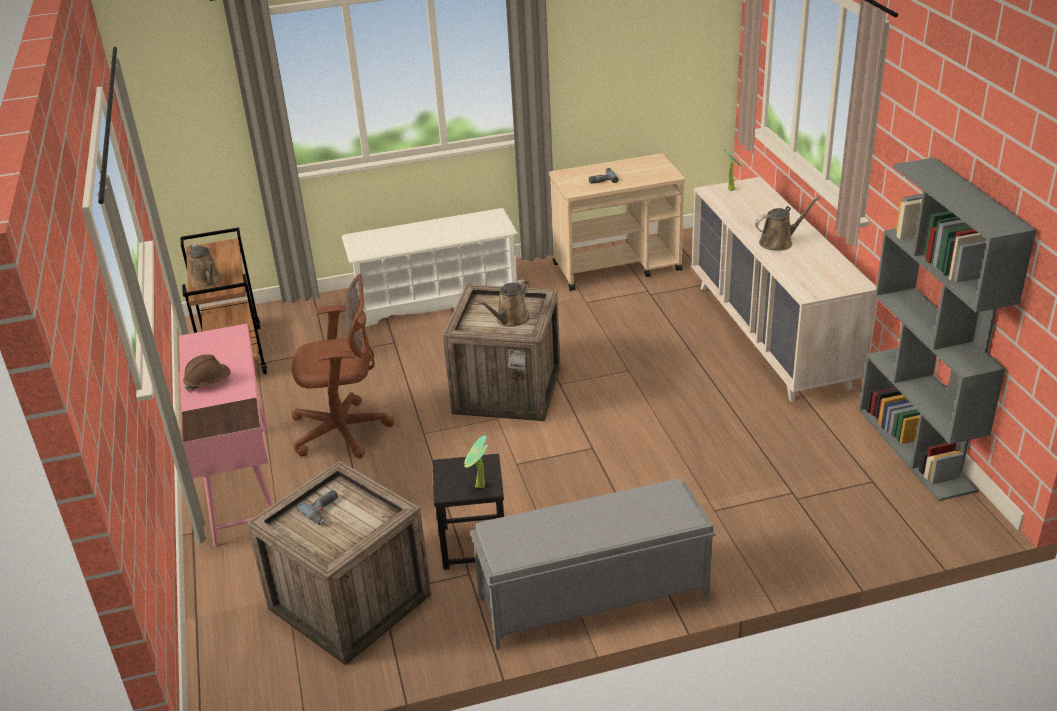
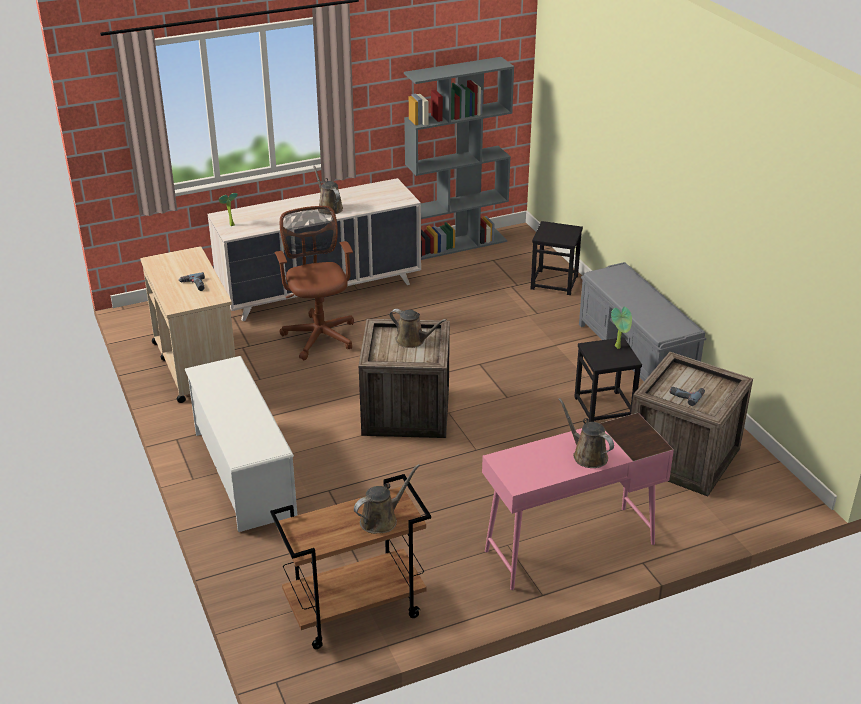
camera: 100 degrees left, 0 degrees up
brown hard hat [183,355,231,391] -> brown watering can [558,398,614,468]
brown office chair [292,274,394,459] -> brown office chair moved to [274,206,354,360]
none -> black stool [531,221,583,295]

